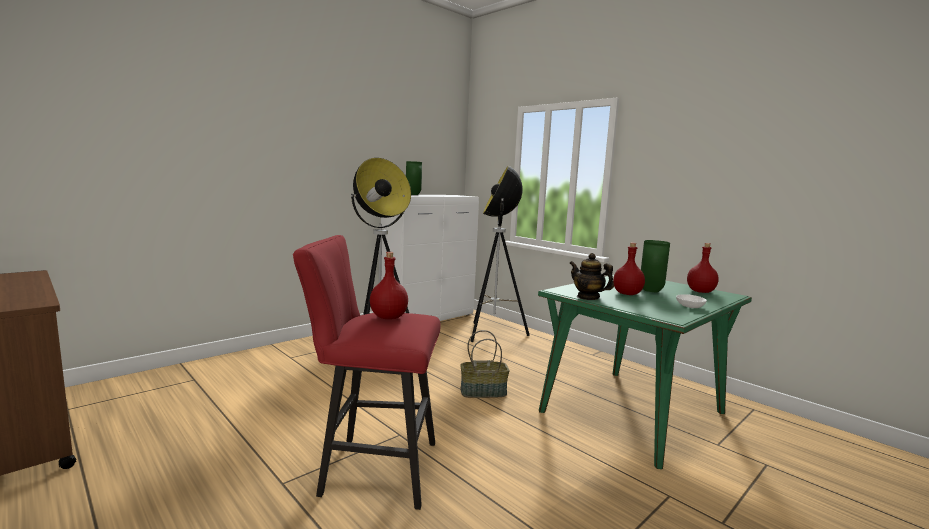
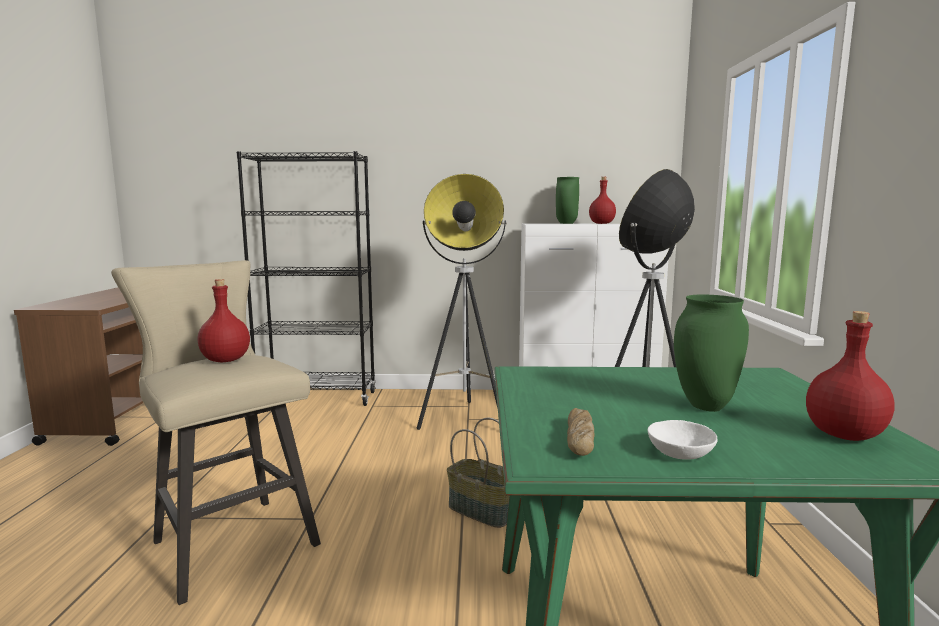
camera: 45 degrees right, 0 degrees up
red stool [293,235,441,510] -> beige stool [111,260,321,605]
teapot [569,253,614,300] -> none
red bottle [613,243,645,295] -> red bottle moved to [589,177,616,224]
none -> black bookcase [237,151,376,406]
none -> bread [567,408,595,456]

